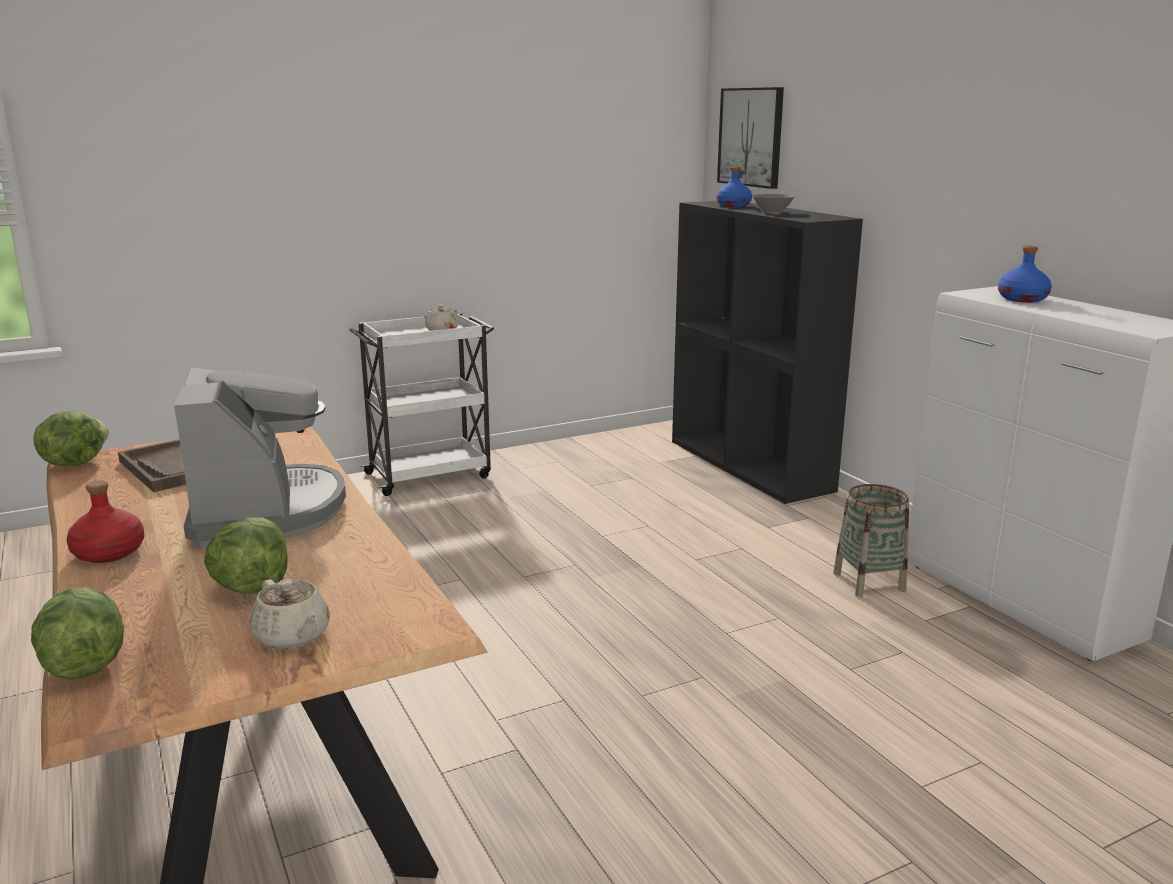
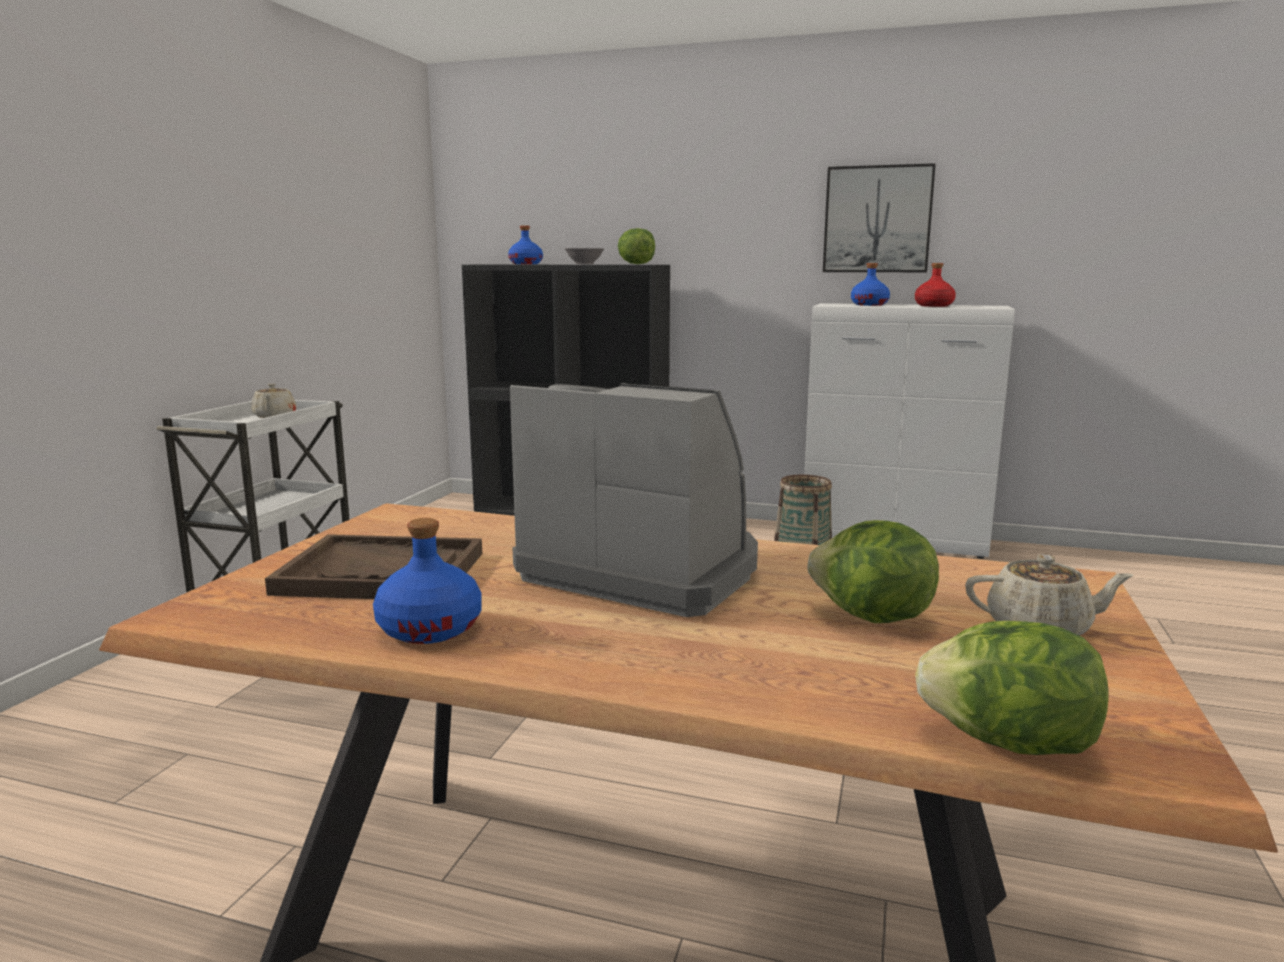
camera: 45 degrees left, 5 degrees down
lettuce [33,411,109,466] -> lettuce moved to [618,228,655,264]
red bottle [67,480,145,563] -> red bottle moved to [915,263,956,307]
picture [717,87,784,189] -> picture moved to [823,163,936,272]
none -> blue bottle [373,518,482,644]

